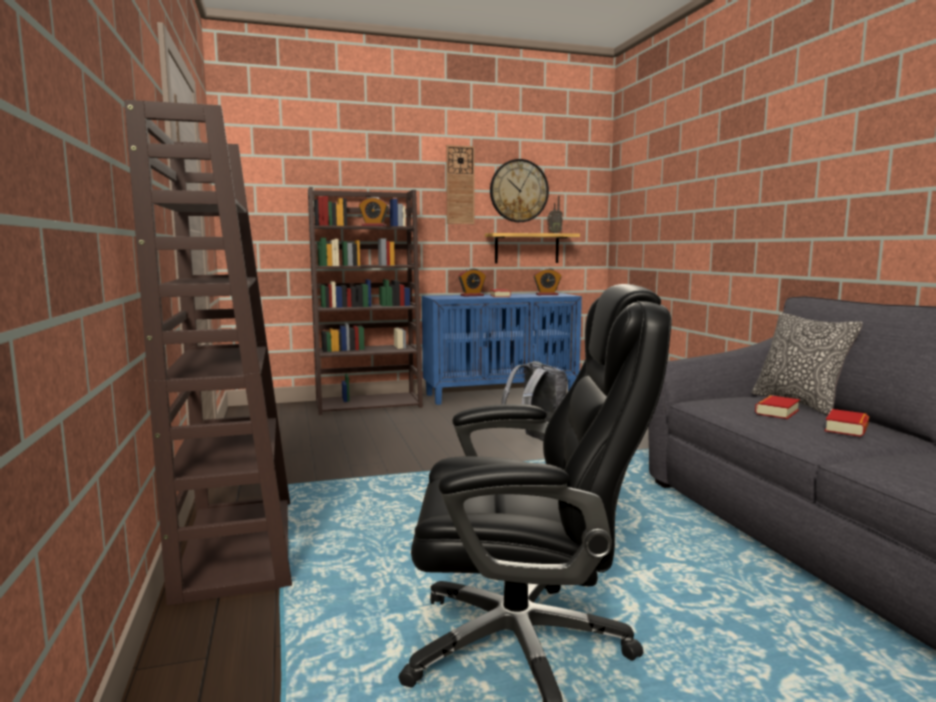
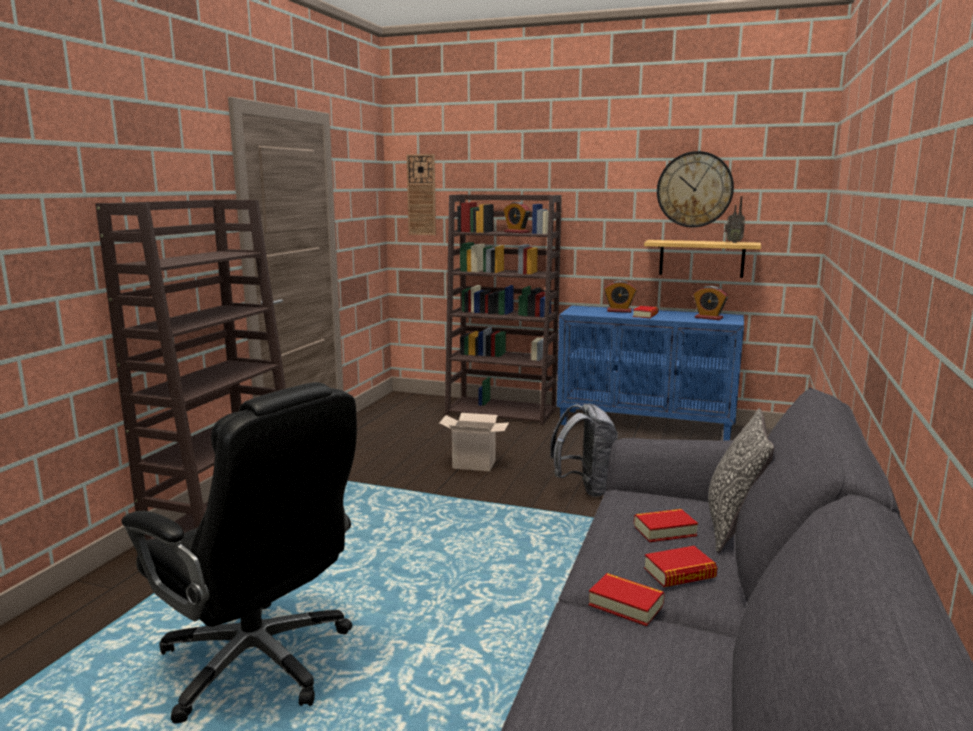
camera: 35 degrees right, 5 degrees up
wall clock [446,145,475,224] -> wall clock moved to [407,154,436,235]
none -> cardboard box [439,413,509,472]
none -> book [589,573,665,626]

